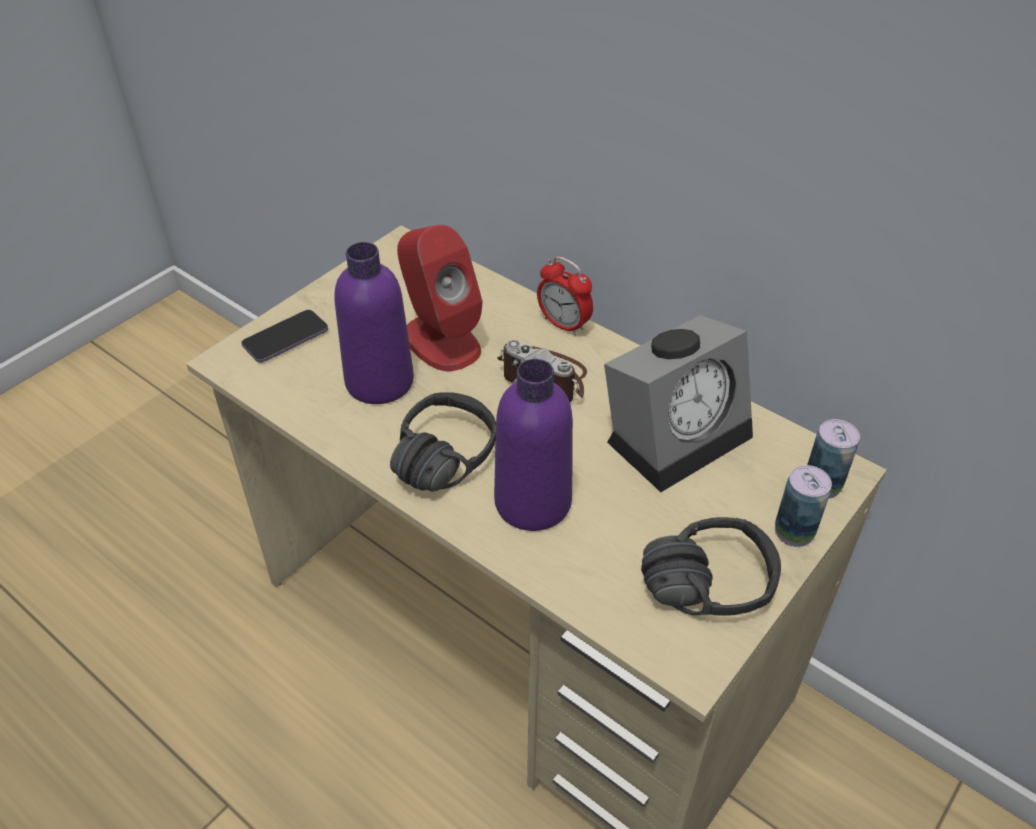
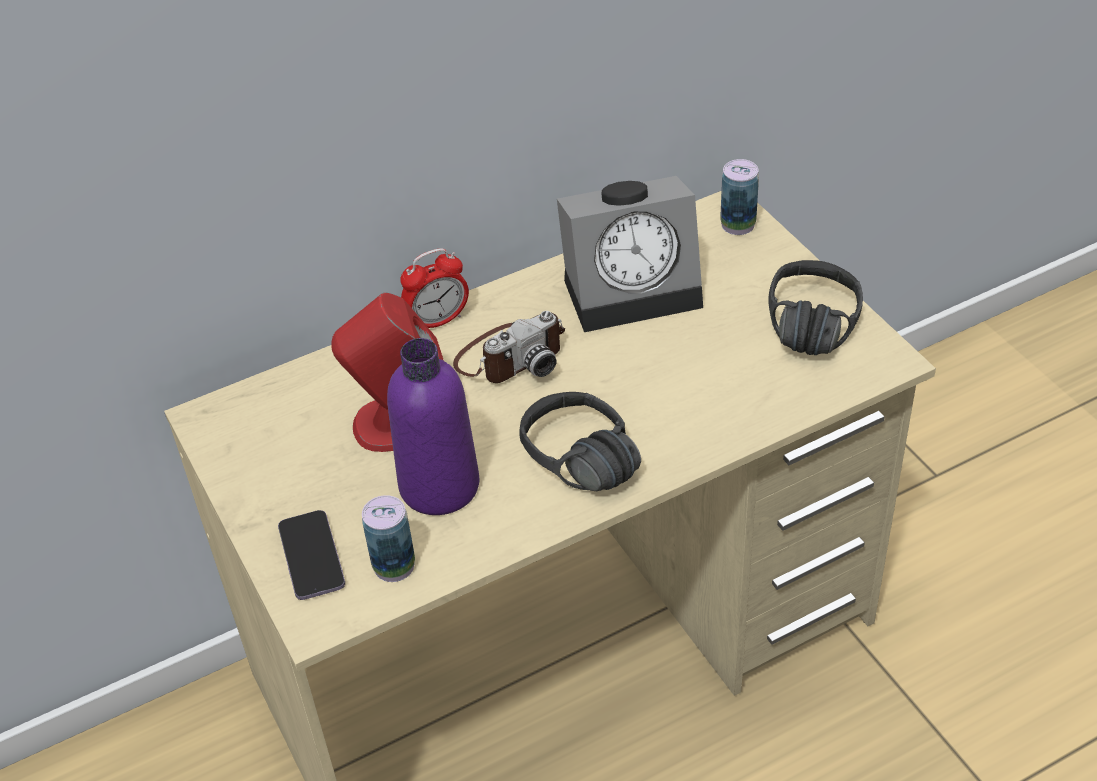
camera: 65 degrees left, 0 degrees up
purple bottle [494,359,573,531] -> none
alarm clock [604,315,753,492] -> alarm clock turned 90 degrees clockwise [557,176,703,332]
can [775,465,832,547] -> can moved to [362,495,415,582]

